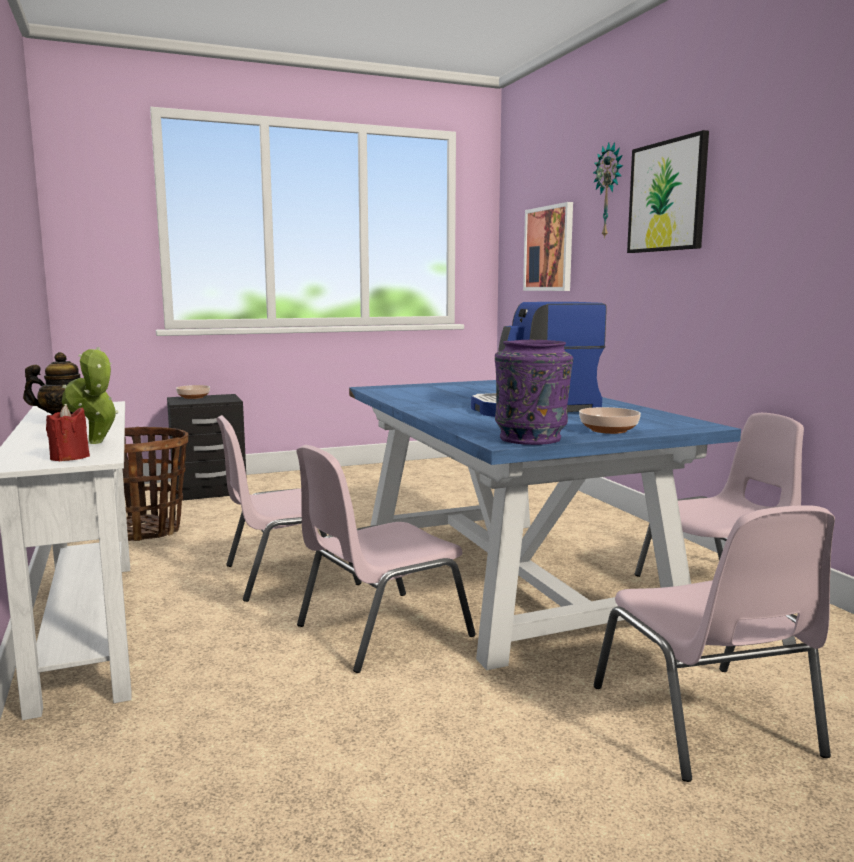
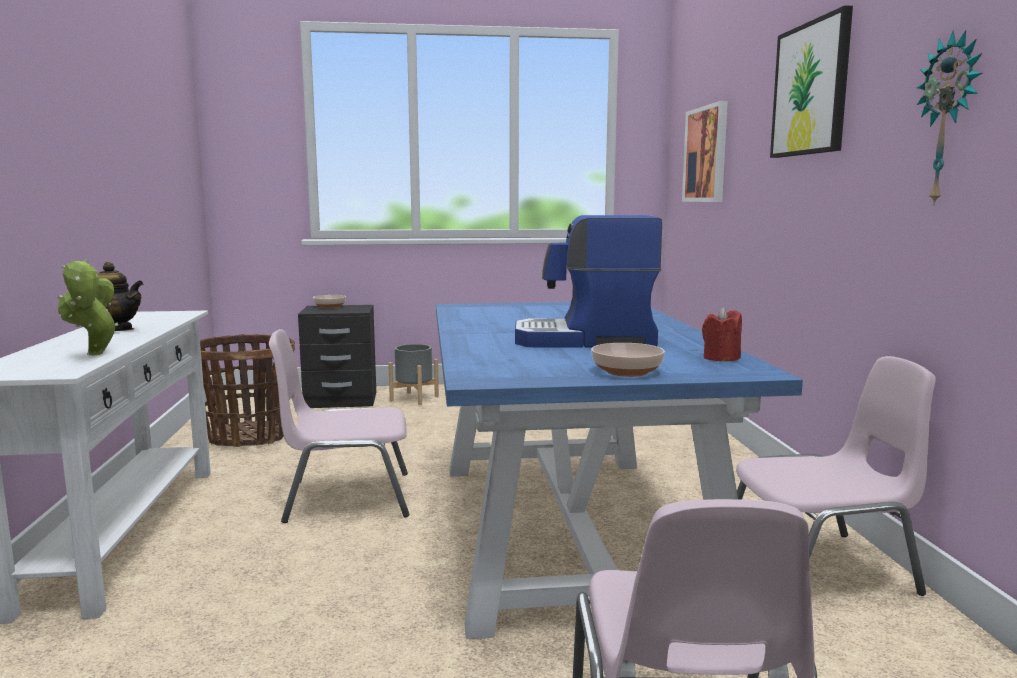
camera: 15 degrees right, 0 degrees up
red candle [46,405,90,461] -> red candle moved to [702,307,742,362]
pink chair [296,445,476,673] -> none
purple vase [495,340,573,445] -> none
wall clock [593,142,623,239] -> wall clock moved to [917,30,982,206]
none -> grey planter [388,344,439,405]

